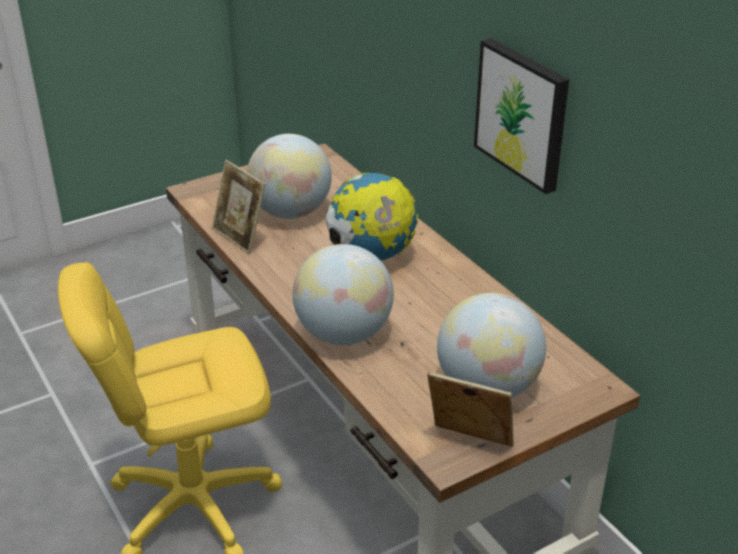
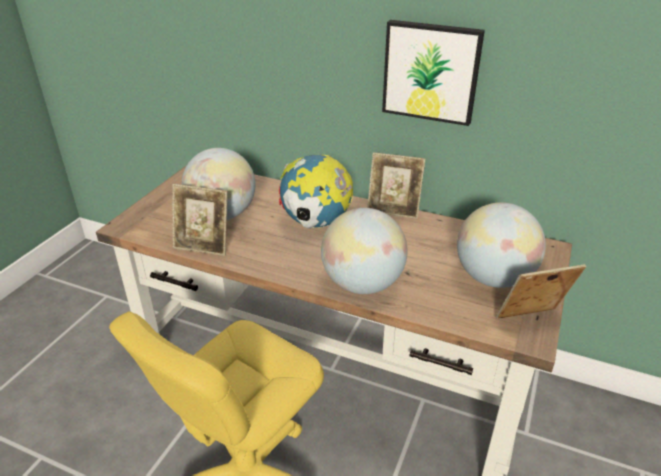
camera: 35 degrees left, 0 degrees up
none -> picture frame [367,152,425,219]

